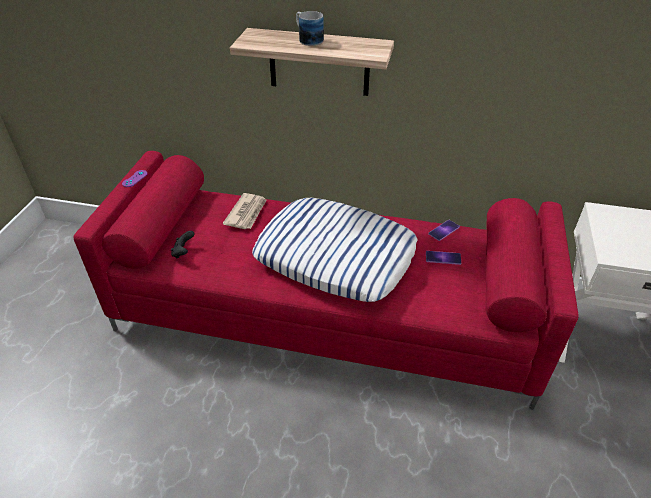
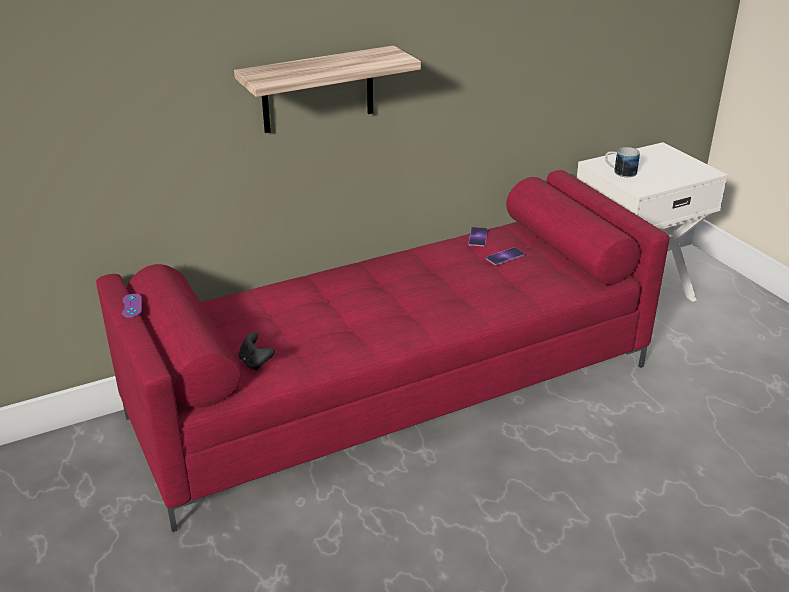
camera: 40 degrees left, 10 degrees down
newspaper [223,193,267,229] -> none
pillow [252,198,418,302] -> none
mug [296,11,324,46] -> mug moved to [605,147,640,177]

